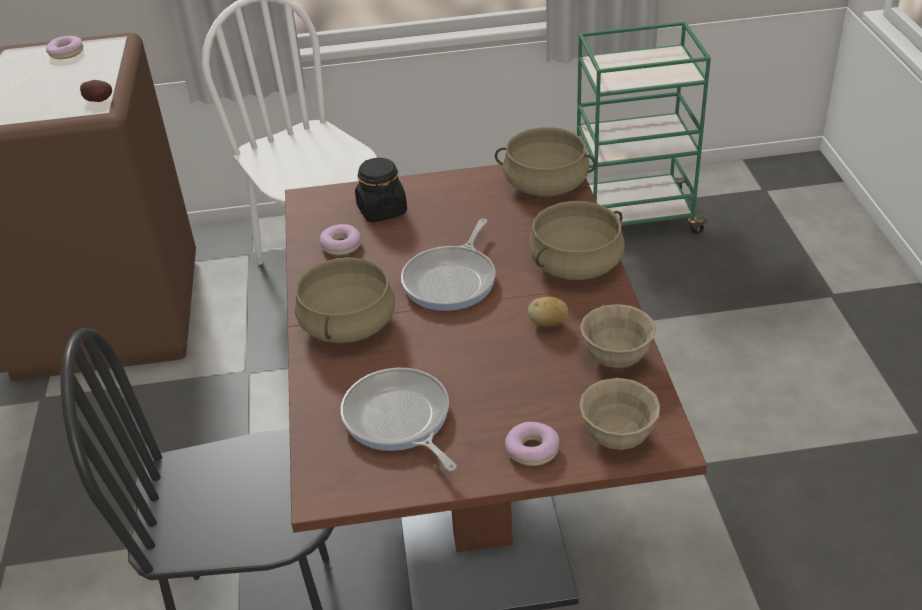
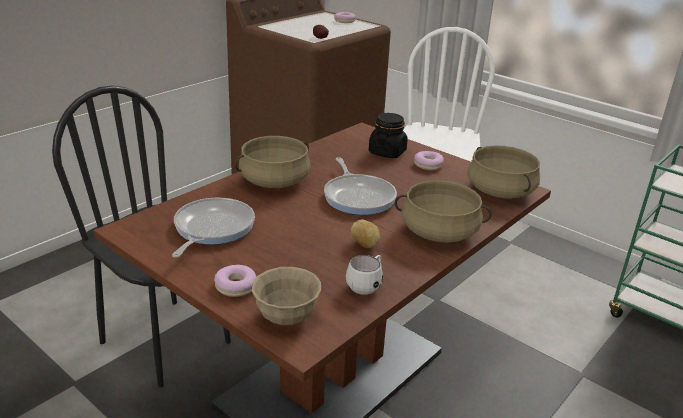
camera: 45 degrees right, 10 degrees down
donut [320,224,361,255] -> donut moved to [414,151,444,170]
frying pan [401,219,496,311] -> frying pan turned 90 degrees counterclockwise [324,157,397,215]
beige bowl [580,304,656,368] -> white mug [346,255,383,295]

